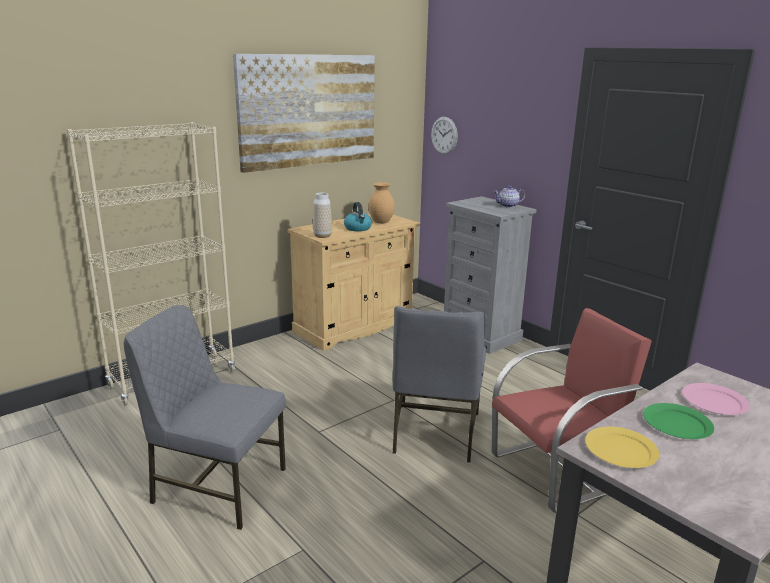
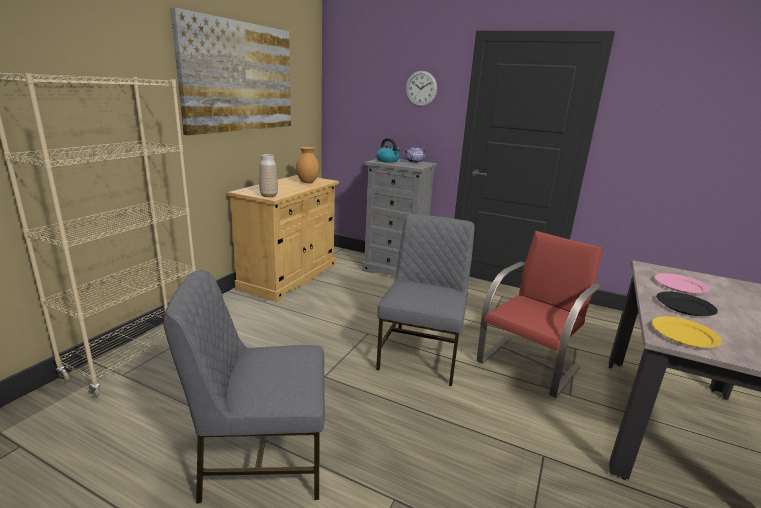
camera: 25 degrees left, 0 degrees up
kettle [344,202,372,231] -> kettle moved to [376,138,400,162]
grey chair [393,306,486,463] -> grey chair turned 150 degrees counterclockwise [376,214,475,386]
wall clock [431,117,458,154] -> wall clock moved to [406,71,437,107]
green plate [643,403,714,439] -> black plate [656,292,718,316]

